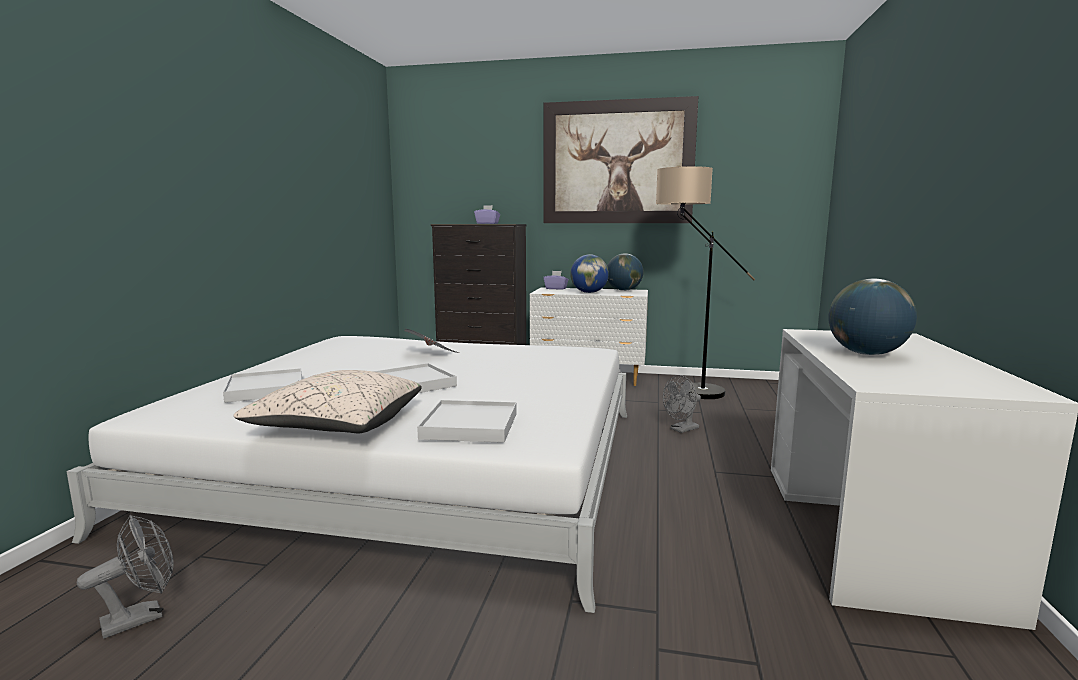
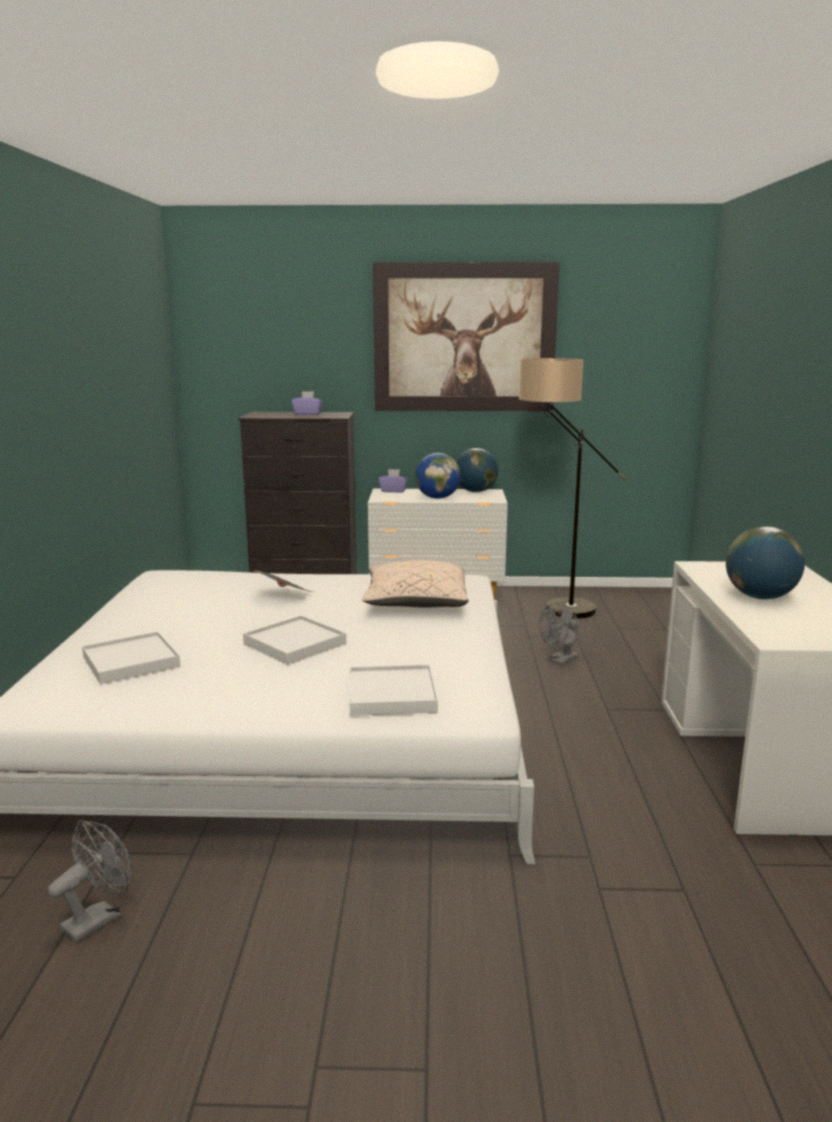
camera: 10 degrees left, 5 degrees up
beige pillow [233,370,422,433] -> beige pillow moved to [362,560,468,607]

